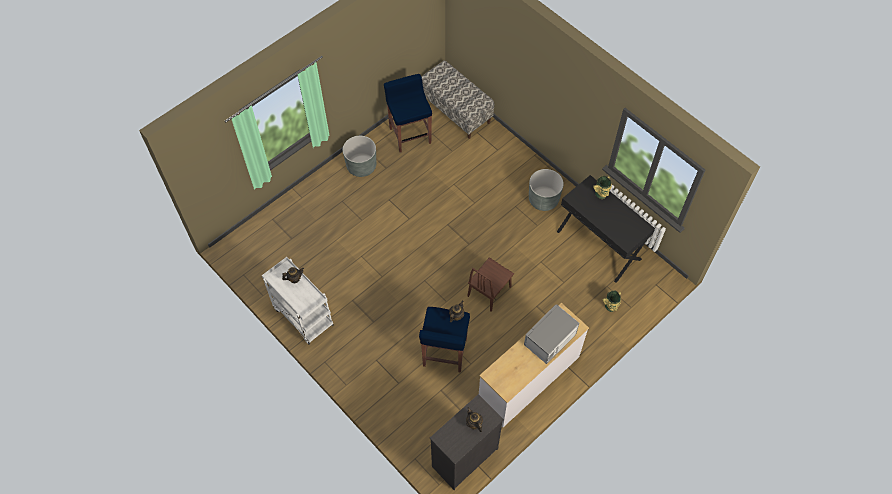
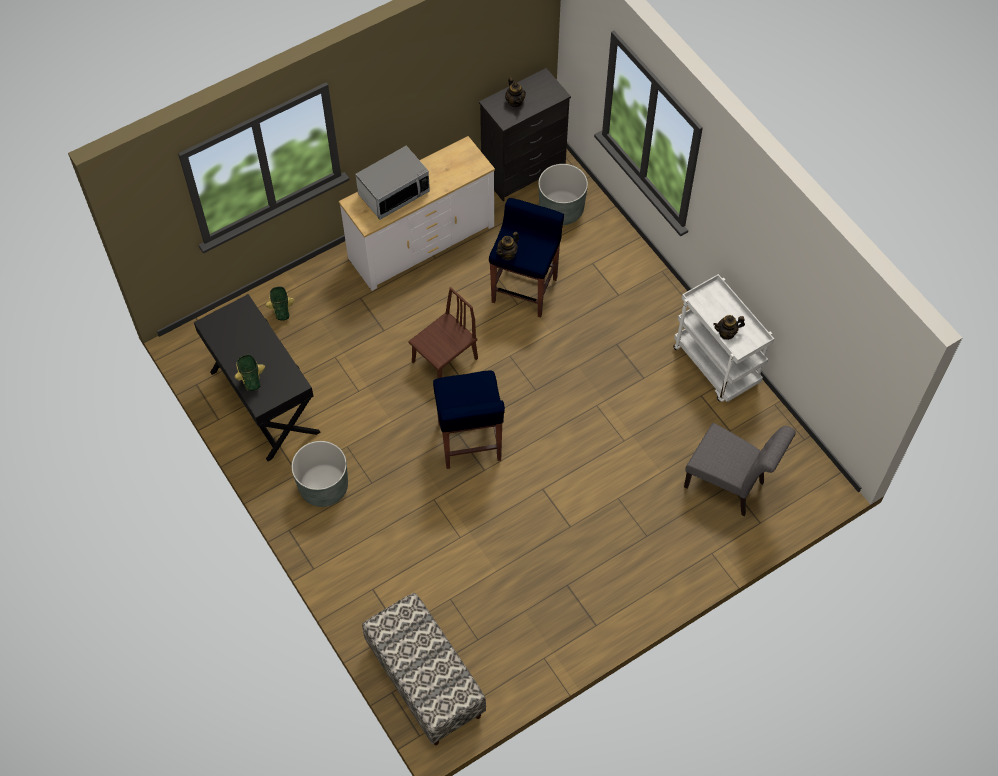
camera: 170 degrees left, 0 degrees up
grey planter [343,136,376,177] -> grey planter moved to [538,164,588,225]
blue stool [384,74,432,152] -> blue stool moved to [433,371,505,469]
none -> grey chair [684,423,796,516]

